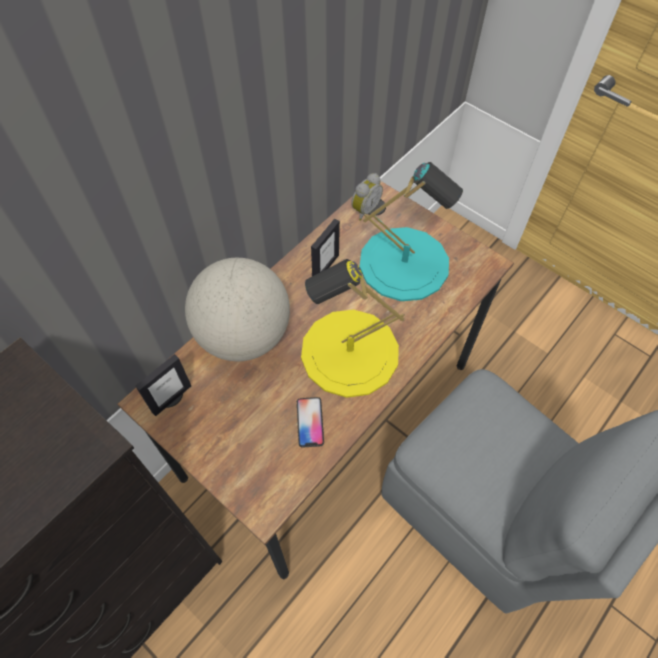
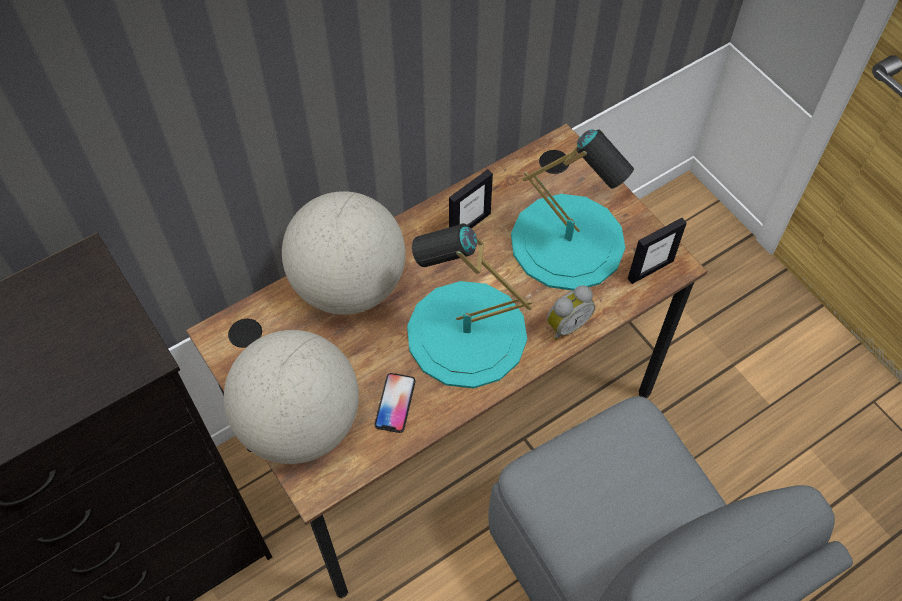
camera: 15 degrees right, 0 degrees up
picture frame [135,354,191,416] -> picture frame moved to [628,218,687,284]
yellow table lamp [301,259,405,398] -> turquoise table lamp [407,223,532,388]
alarm clock [351,173,383,221] -> alarm clock moved to [547,285,595,340]
none -> globe [224,330,359,464]

